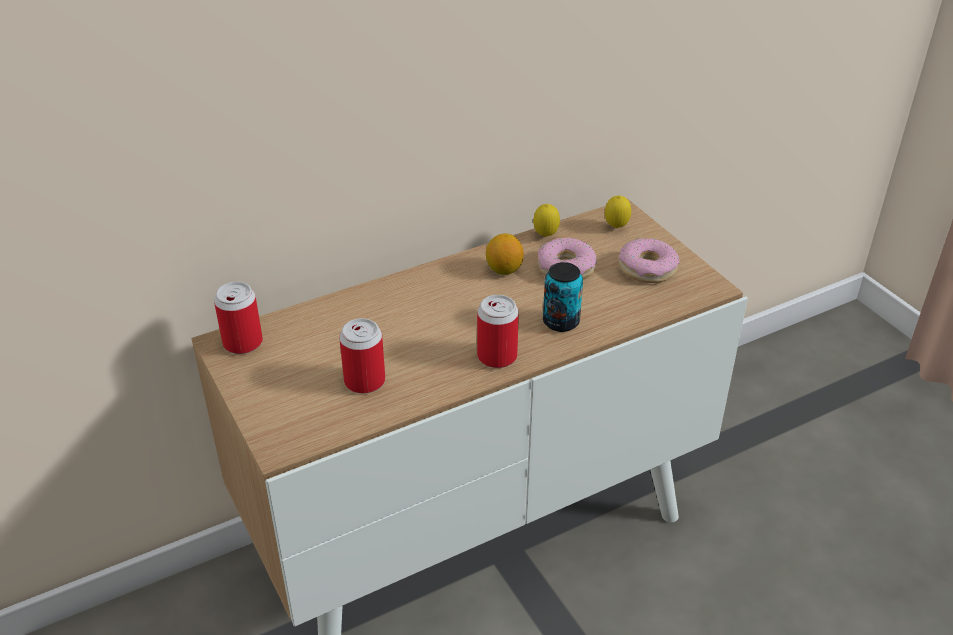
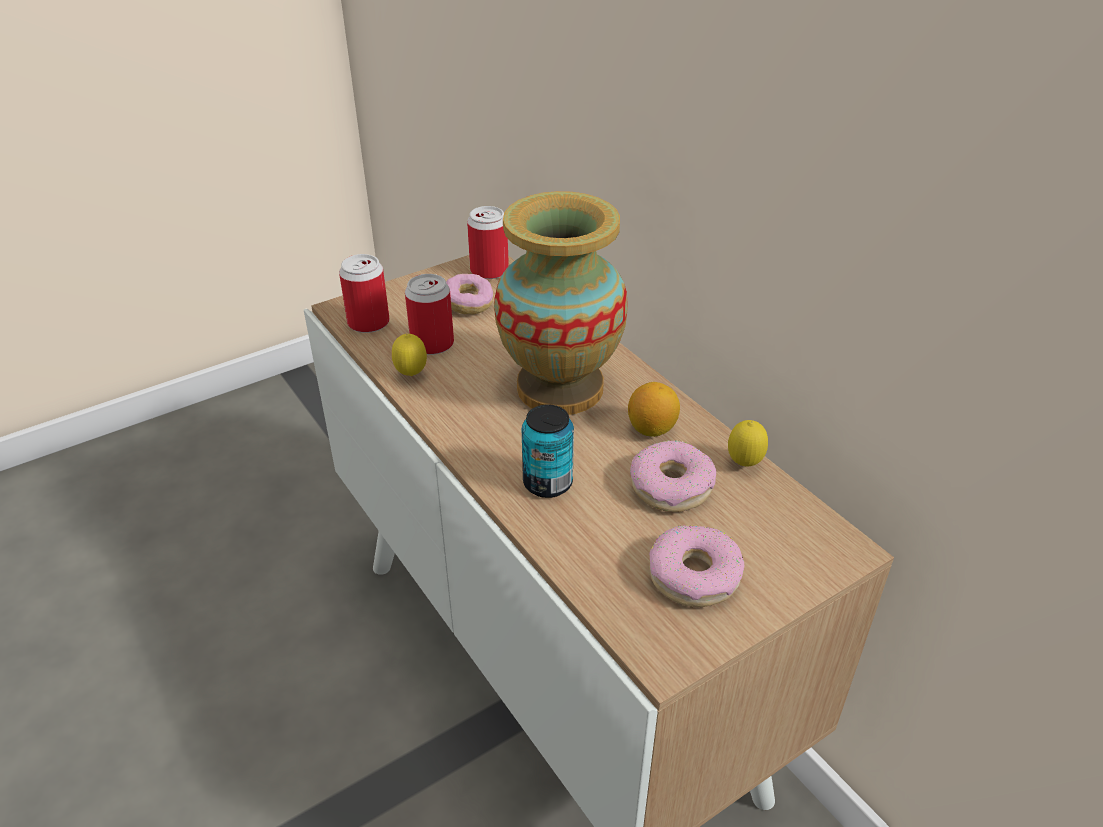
camera: 85 degrees right, 0 degrees up
can [477,295,519,368] -> can moved to [339,254,390,333]
lemon [605,195,631,228] -> lemon moved to [392,334,427,376]
none -> donut [446,274,493,314]
none -> vase [494,191,627,415]

